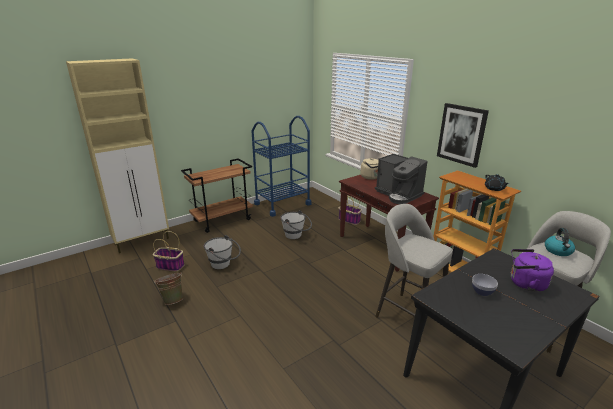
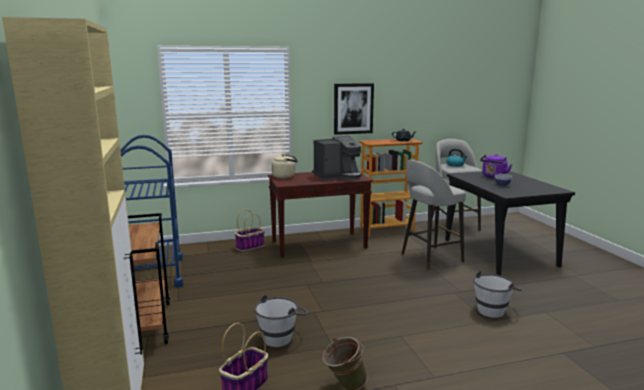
camera: 70 degrees left, 10 degrees down
white bucket [280,210,312,239] -> white bucket moved to [473,271,522,318]

